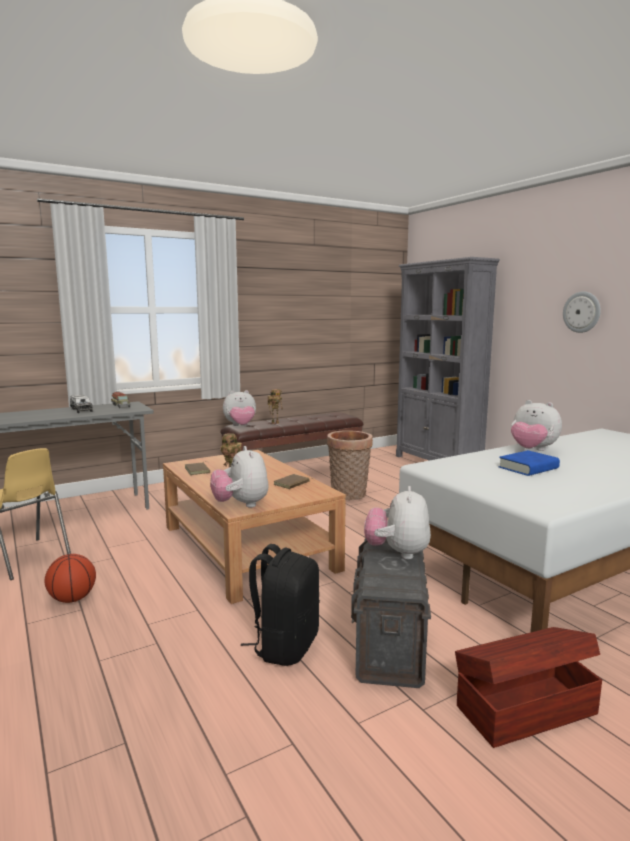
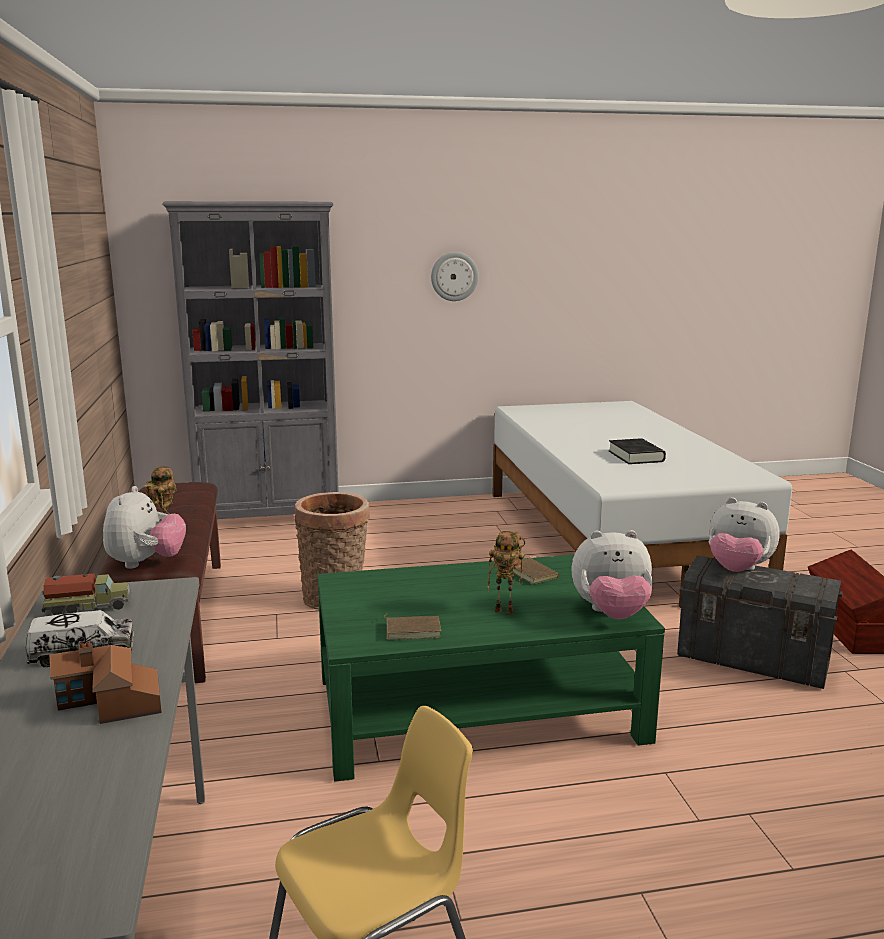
camera: 70 degrees left, 5 degrees up
basketball [45,554,96,603] -> none
brown coffee table [163,450,346,604] -> green coffee table [317,555,665,782]
black backpack [241,544,320,666] -> none
blue book [498,450,560,476] -> black book [609,438,666,464]
plush toy [511,400,562,451] -> none
none -> toy house [49,642,162,724]

